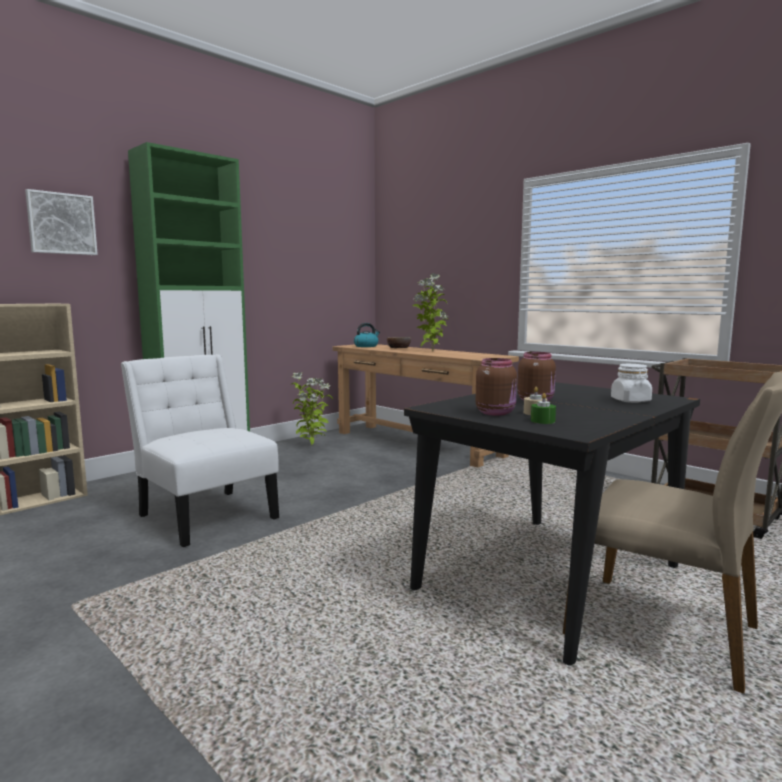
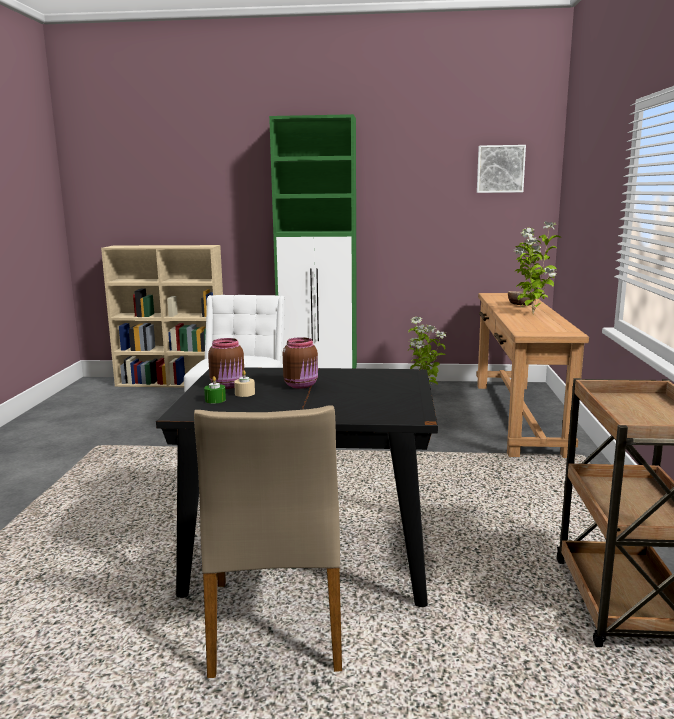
camera: 50 degrees right, 5 degrees up
picture [25,189,98,255] -> picture moved to [477,145,526,193]
kettle [354,323,380,347] -> none
white jar [611,364,652,403] -> none

